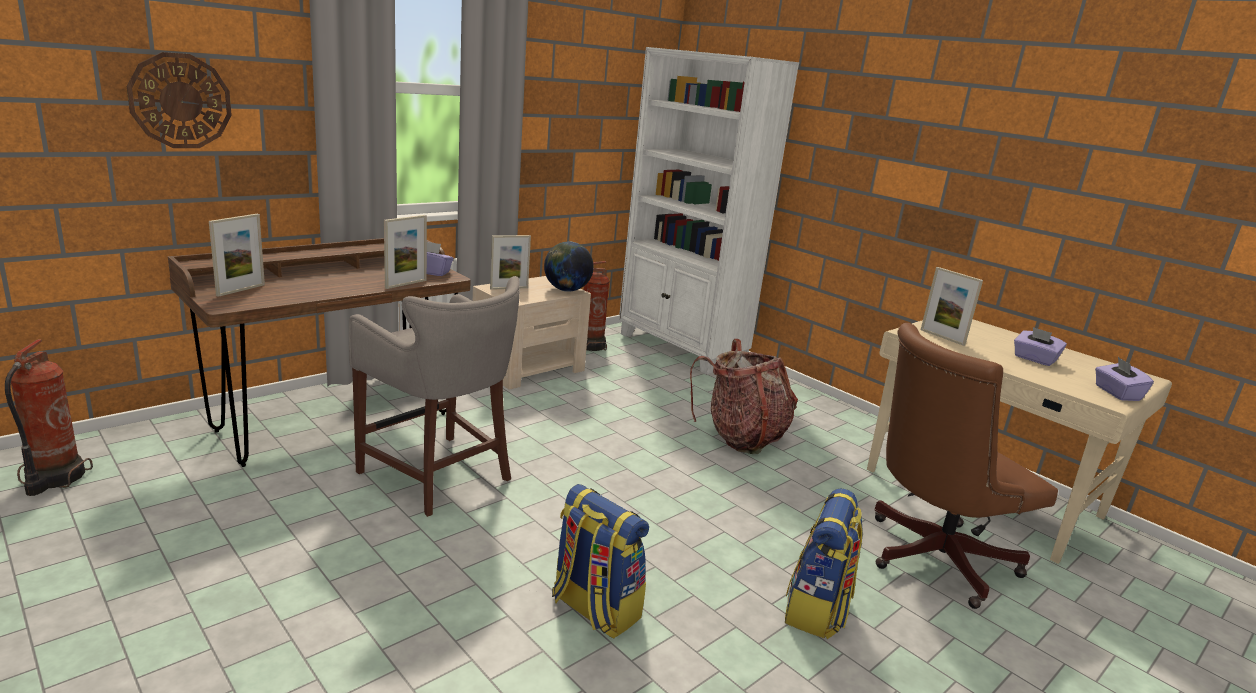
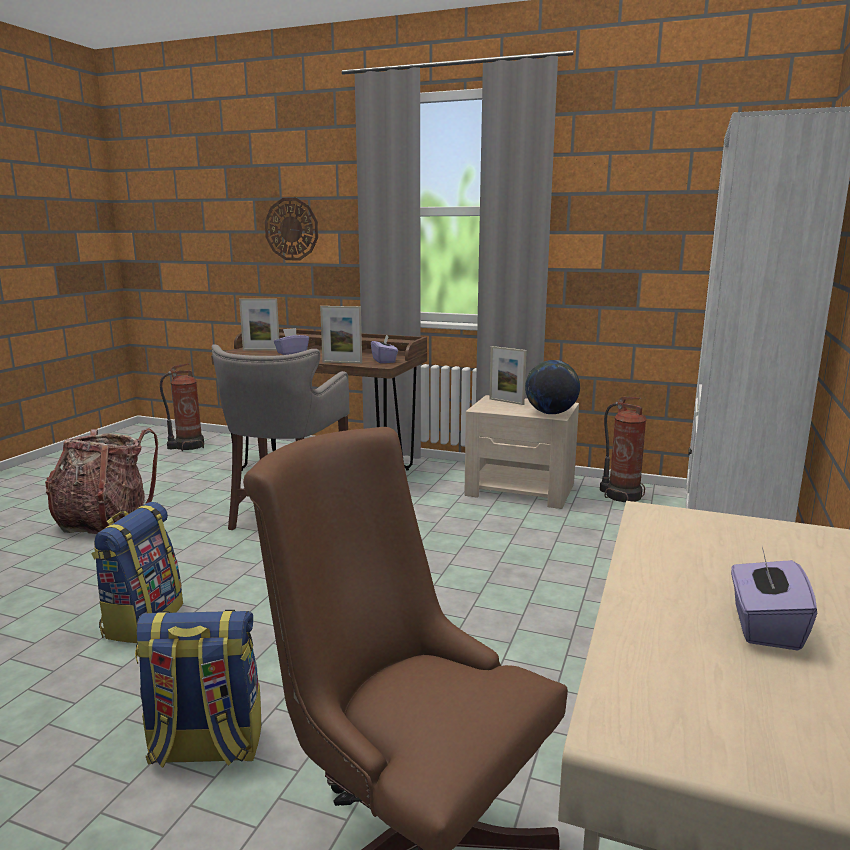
camera: 65 degrees right, 5 degrees down
backpack [690,339,798,454] -> backpack moved to [45,428,158,534]
picture frame [921,267,983,346] -> none
purple tissue box [1095,357,1154,401] -> purple tissue box moved to [274,328,309,355]

